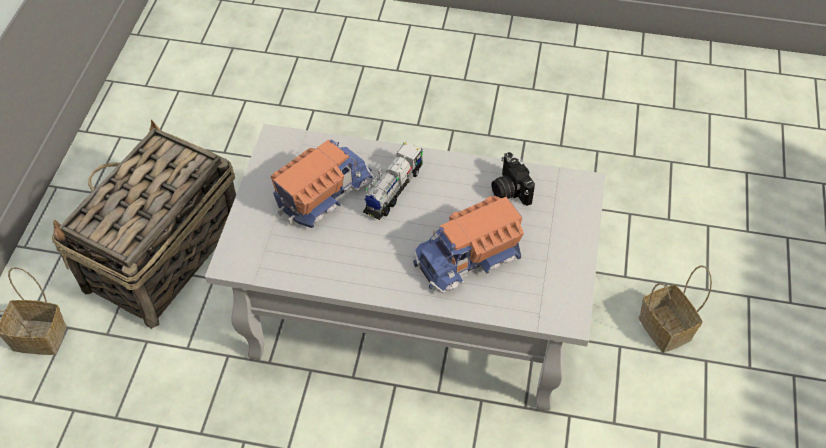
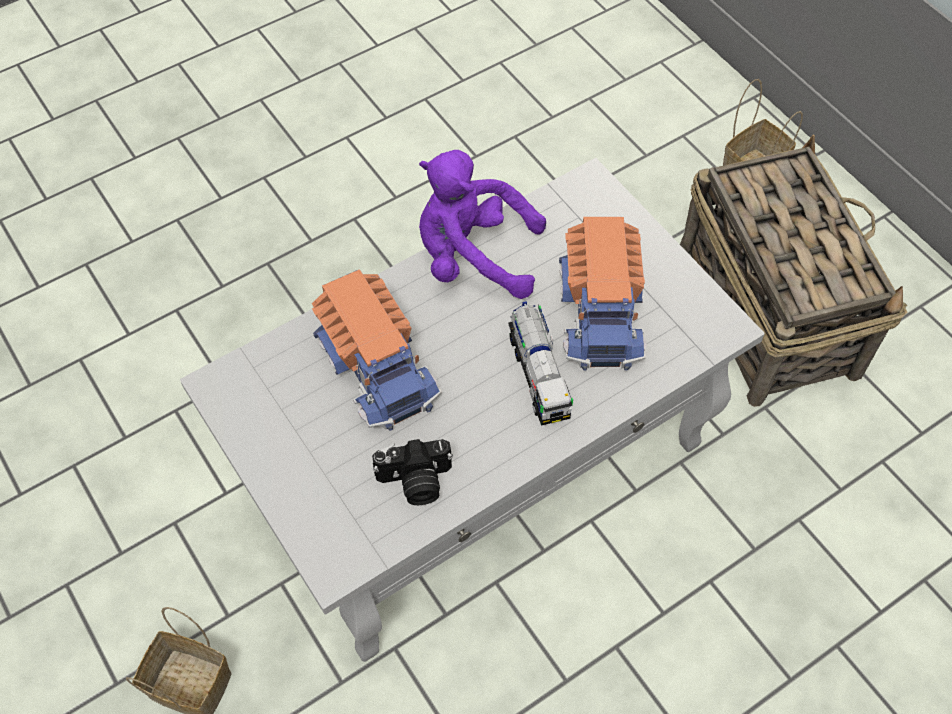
camera: 135 degrees right, 5 degrees up
toy truck [413,196,524,293] -> toy truck turned 135 degrees clockwise [312,269,442,431]
camera [491,152,535,206] -> camera turned 150 degrees clockwise [372,439,453,505]
none -> purple plush toy [419,150,546,299]

